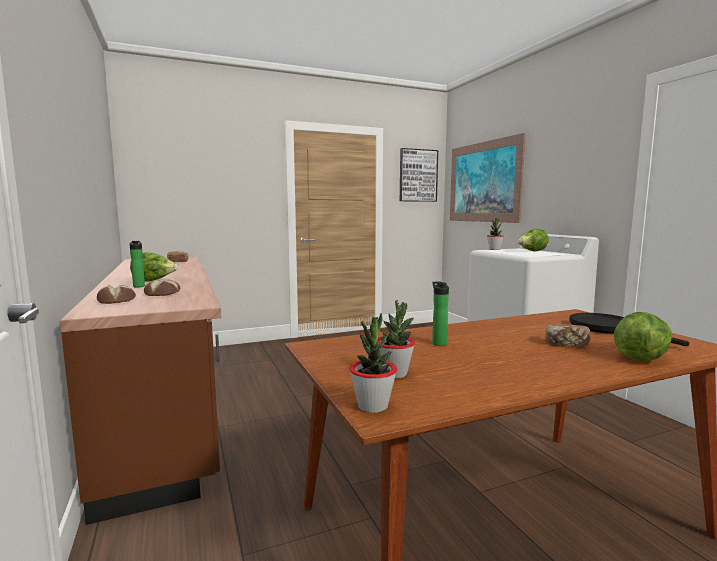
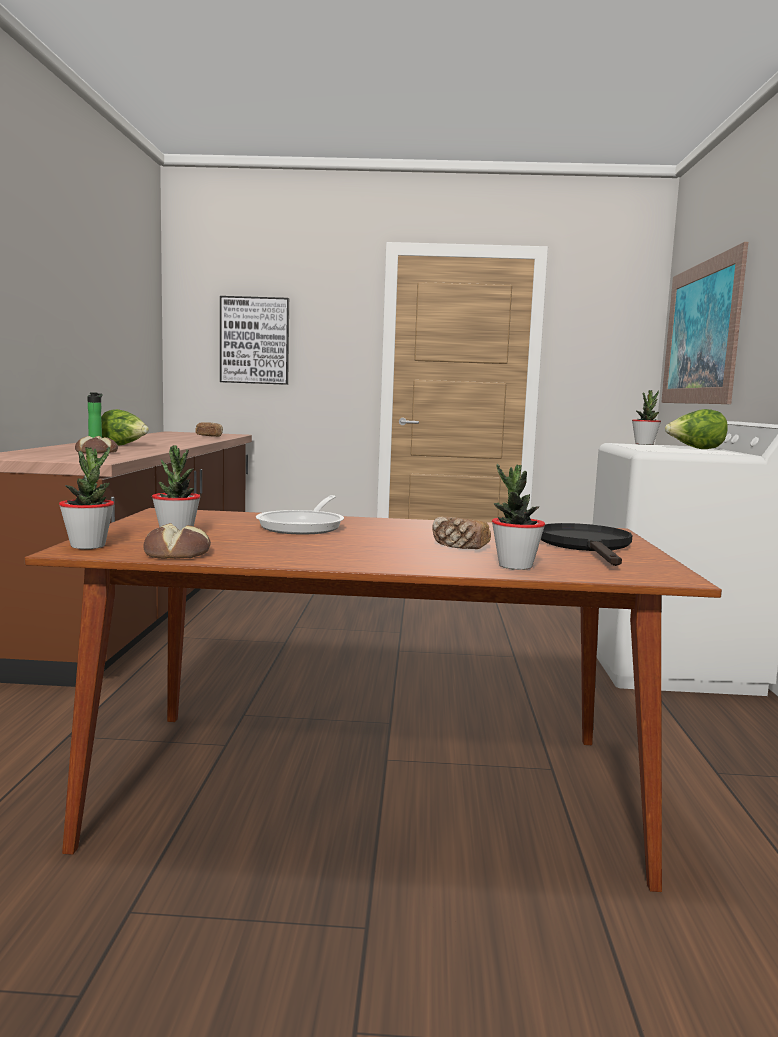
camera: 25 degrees right, 0 degrees up
bread [97,285,136,304] -> bread moved to [143,523,211,559]
picture [400,148,438,202] -> picture moved to [220,296,289,385]
bottle [432,281,449,346] -> frying pan [256,495,344,535]
lettuce [614,312,672,361] -> potted plant [492,464,545,570]

